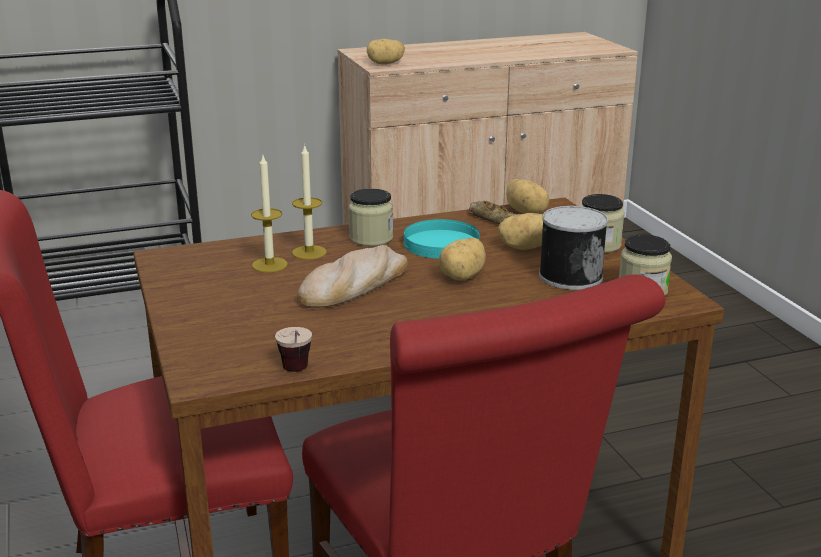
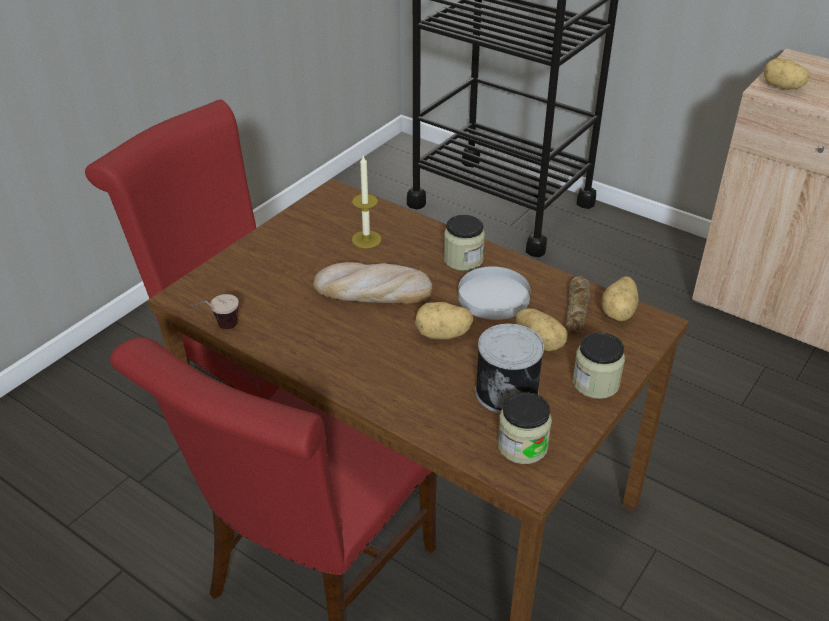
camera: 55 degrees right, 15 degrees up
candle [292,144,327,260] -> none
turquoise plate [404,219,479,259] -> white plate [458,266,531,320]

